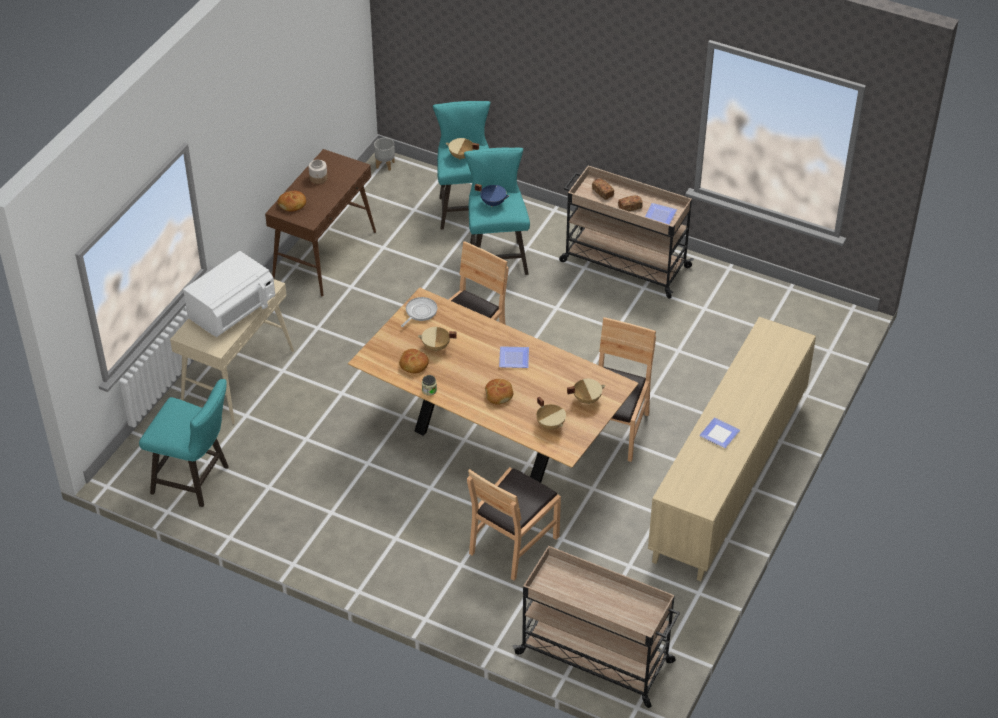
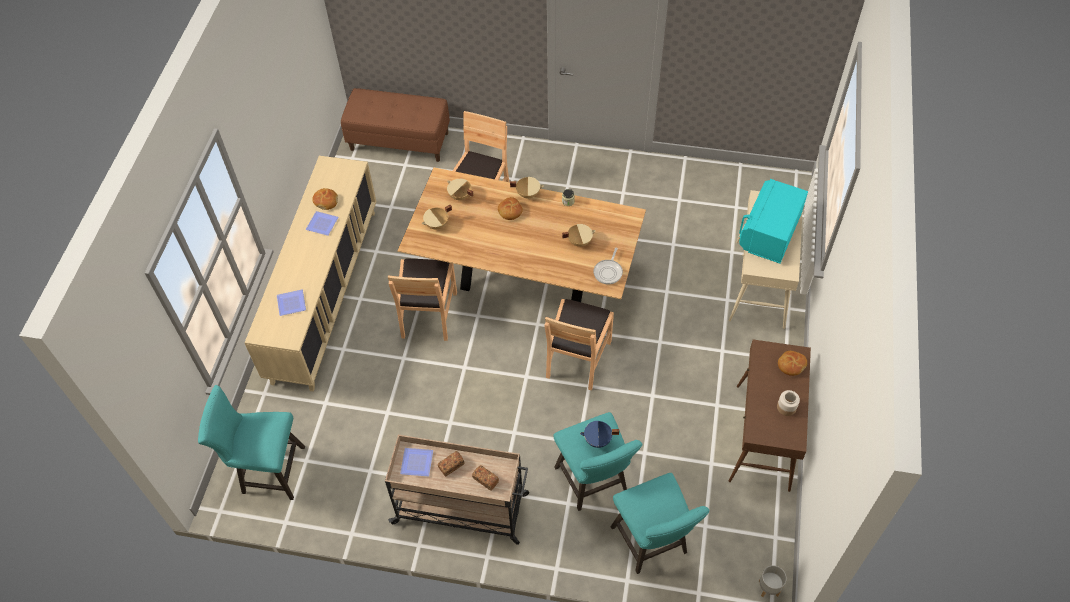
camera: 165 degrees right, 10 degrees up
turquoise stool [139,379,229,507] -> turquoise stool moved to [198,385,305,500]
white microwave [183,251,275,337] -> turquoise microwave [739,179,808,264]
bread [399,349,429,373] -> bread moved to [312,188,338,210]
beige cooking pot [446,138,479,160] -> beige cooking pot moved to [510,177,544,199]
plate [499,346,529,368] -> plate moved to [277,289,306,316]
beige cart [513,546,680,708] -> brown bench [341,88,450,162]

